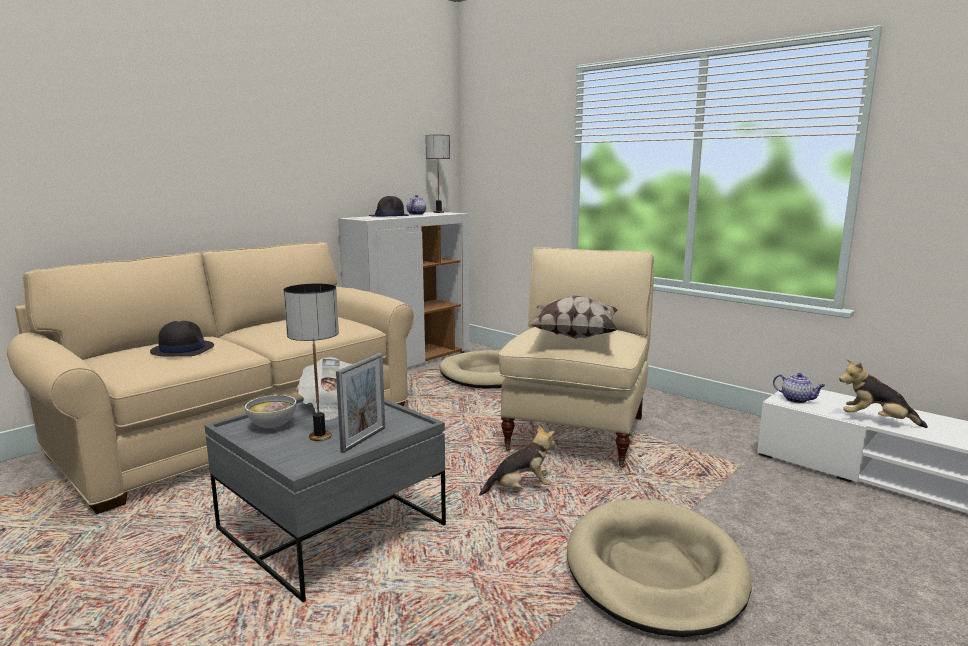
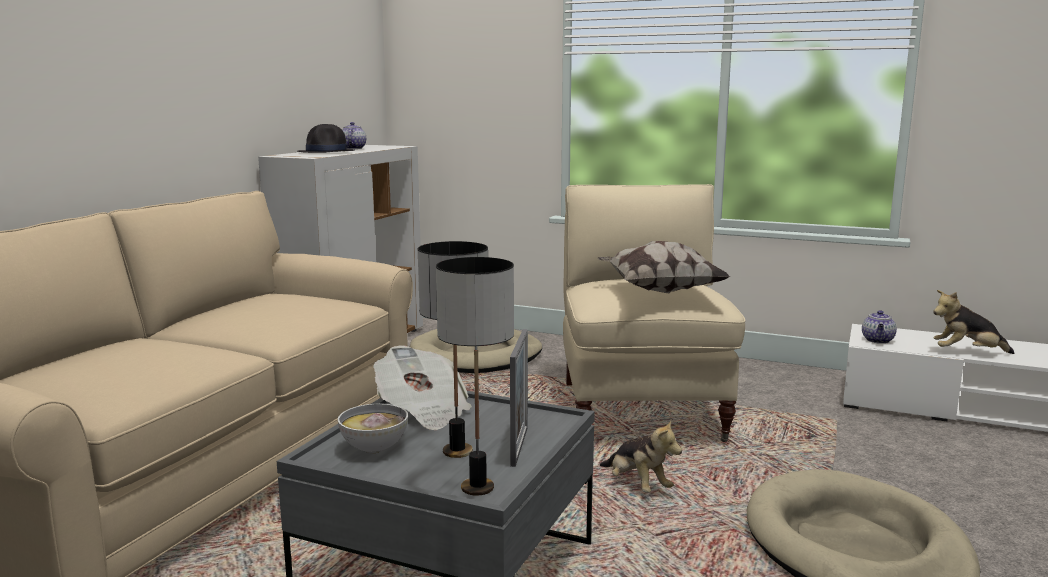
camera: 20 degrees left, 0 degrees up
black hat [150,321,214,357] -> none
table lamp [425,135,450,213] -> table lamp moved to [436,257,514,496]
plush toy [479,425,555,496] -> plush toy turned 90 degrees clockwise [600,420,682,493]
teapot [773,373,825,403] -> teapot turned 90 degrees clockwise [862,310,897,344]

